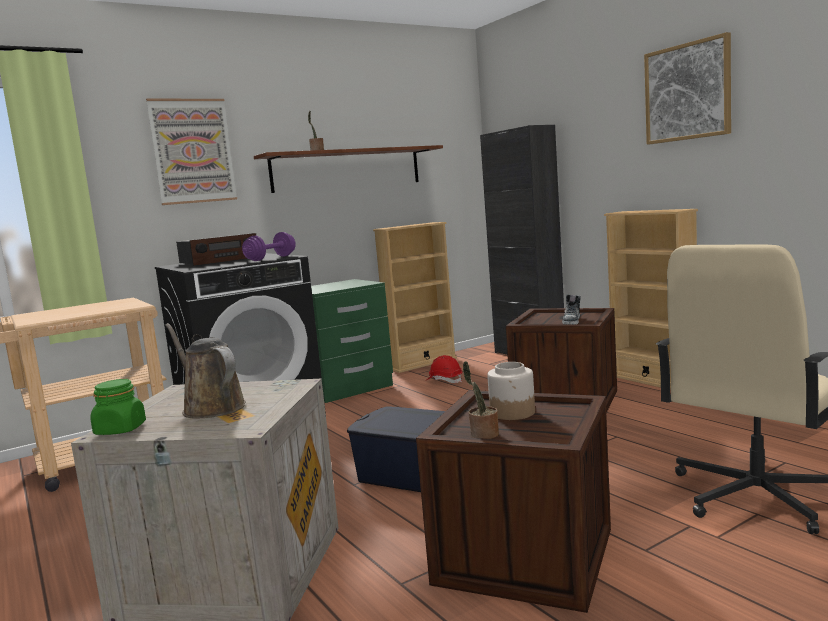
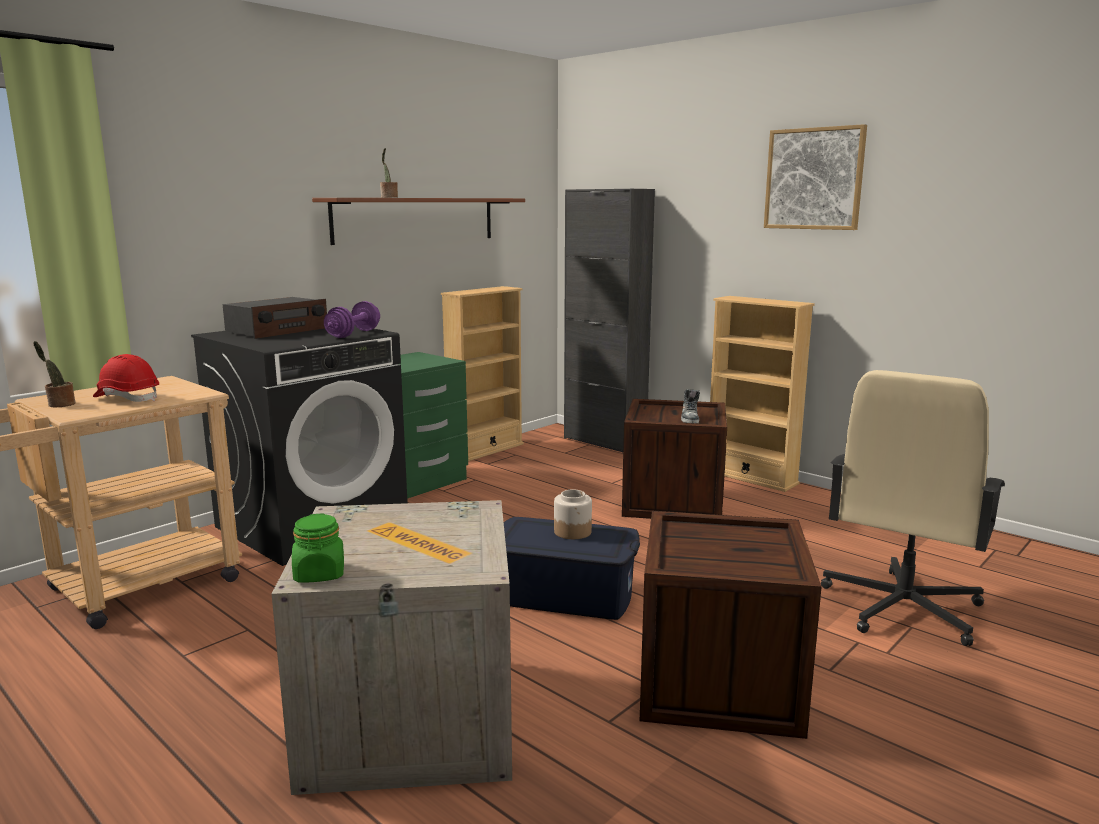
camera: 15 degrees left, 5 degrees up
picture [146,99,237,205] -> none
brown watering can [165,323,246,418] -> none
red hard hat [427,355,462,383] -> red hard hat moved to [93,354,159,402]
potted plant [463,361,499,439] -> potted plant moved to [34,341,75,407]
jar [487,362,535,420] -> jar moved to [554,490,592,539]

